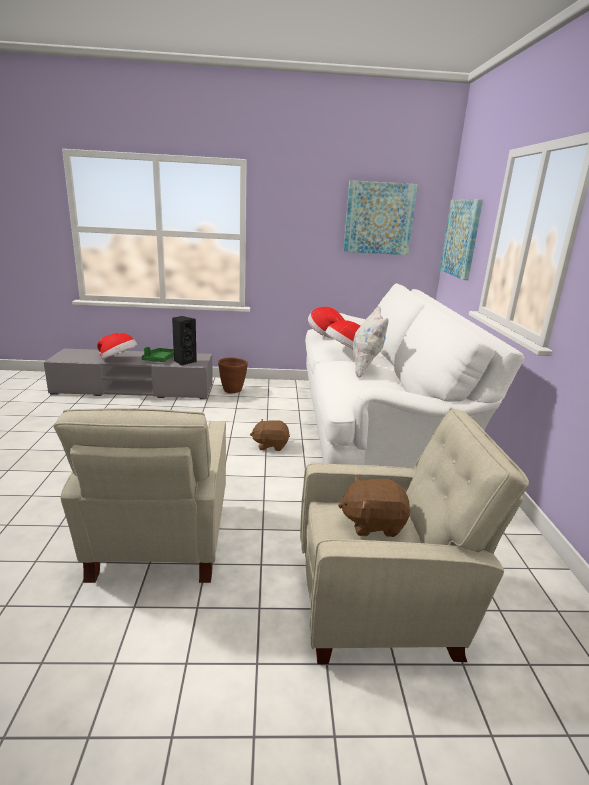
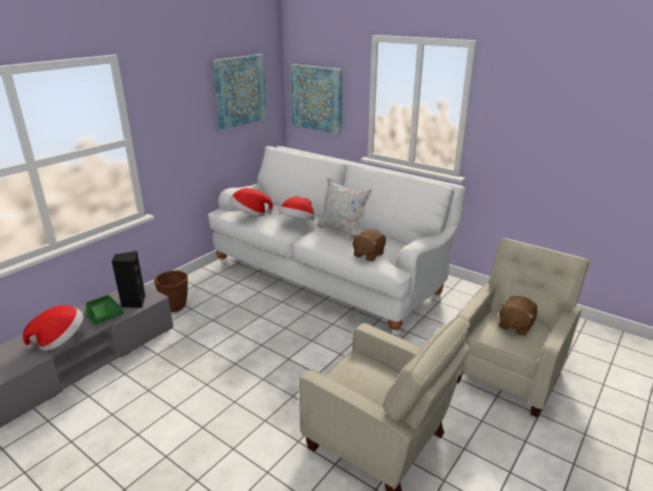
camera: 50 degrees left, 5 degrees up
brown plush toy [250,419,290,451] -> brown plush toy moved to [352,229,386,261]

